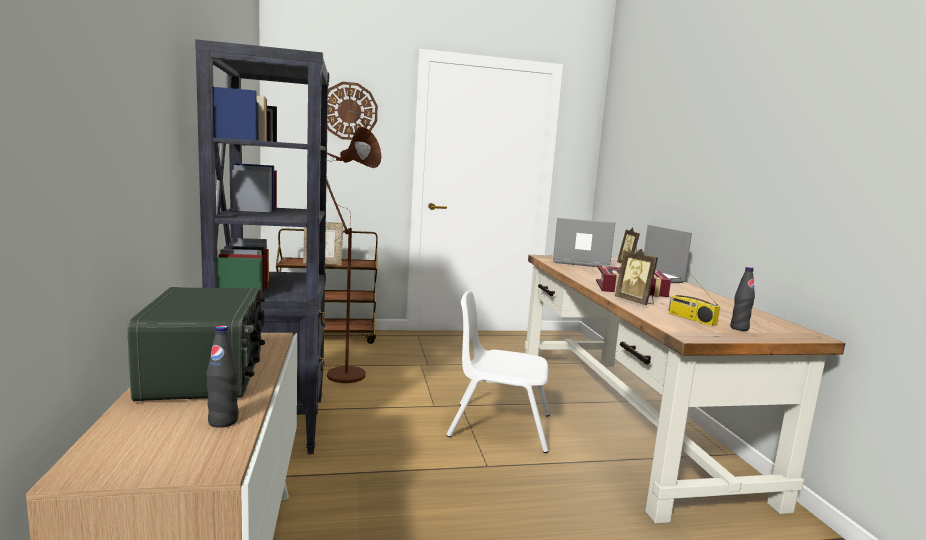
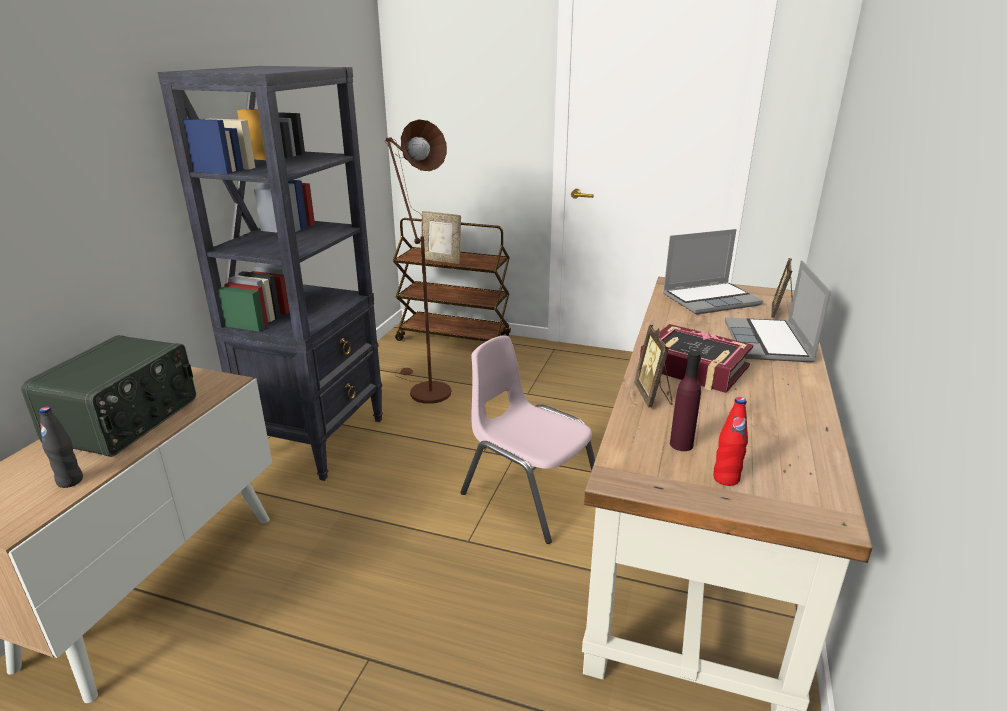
camera: 30 degrees right, 15 degrees up
wall clock [327,82,378,140] -> none
white chair [446,290,550,453] -> pink chair [460,335,595,544]
laptop [553,218,615,267] -> laptop turned 120 degrees clockwise [663,229,763,315]
radio [668,269,720,326] -> purple bottle [670,351,701,451]
black bottle [730,267,755,331] -> red bottle [713,397,748,486]

